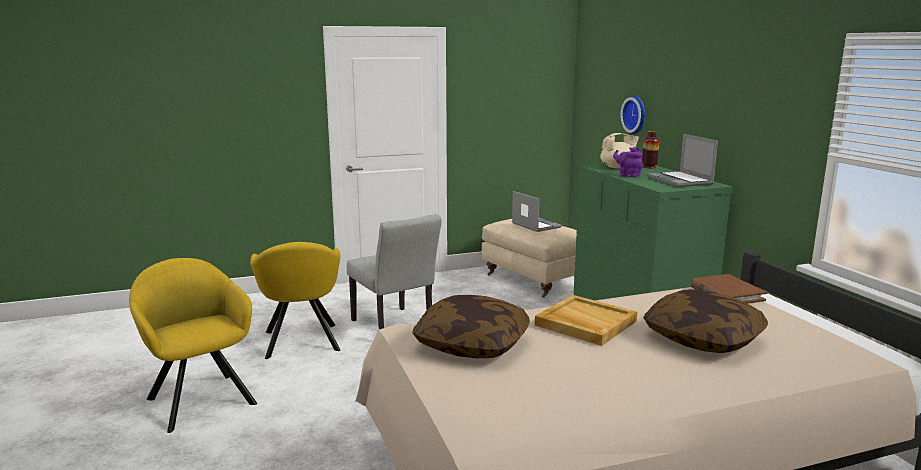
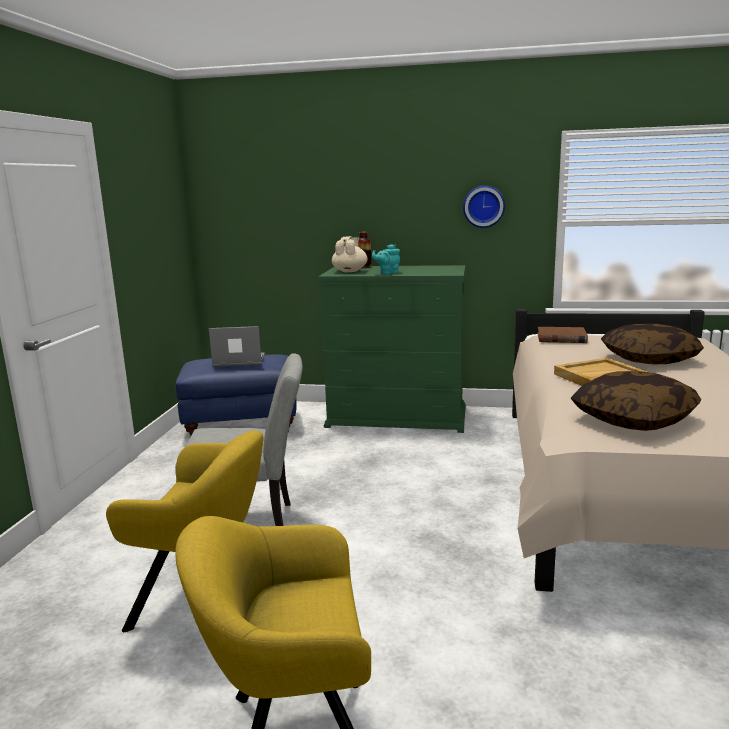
camera: 60 degrees left, 0 degrees up
beige ottoman [482,219,577,298] -> blue ottoman [175,355,297,439]
purple teapot [613,147,643,177] -> turquoise teapot [372,244,400,274]
wall clock [620,95,646,135] -> wall clock moved to [463,185,505,228]
laptop [648,134,718,187] -> none

